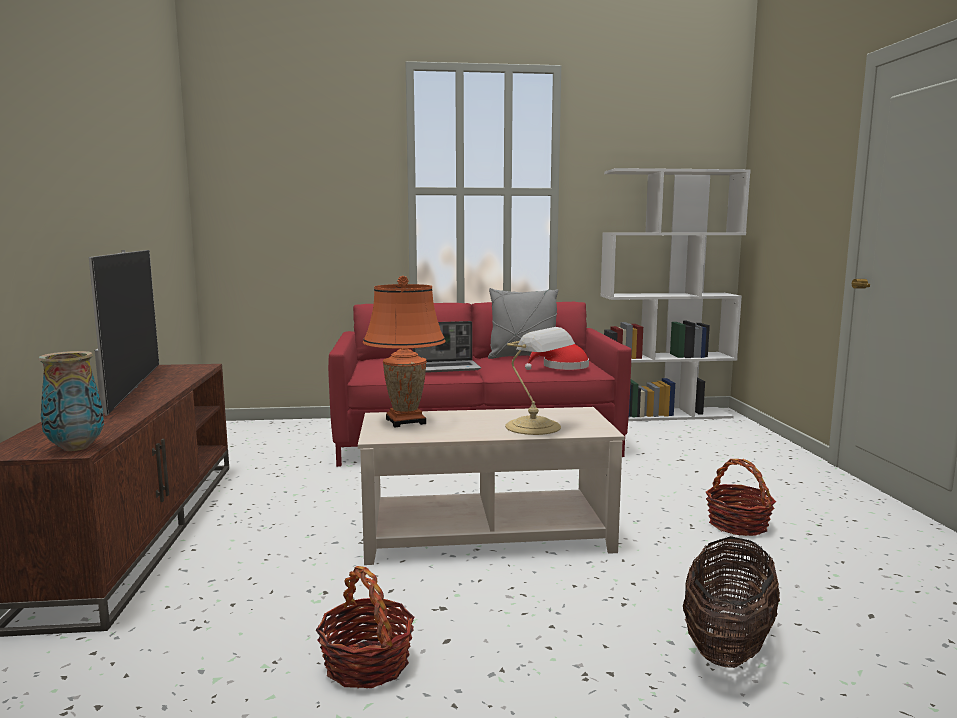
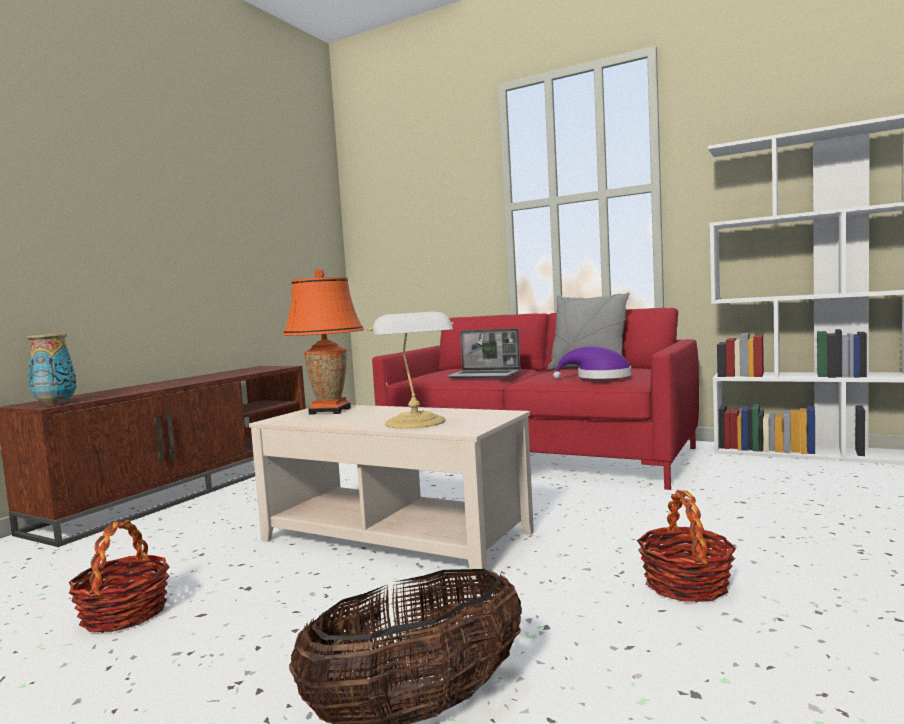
camera: 35 degrees right, 5 degrees down
television [89,250,159,416] -> none
red hat [525,344,589,370] -> purple hat [553,346,632,379]

